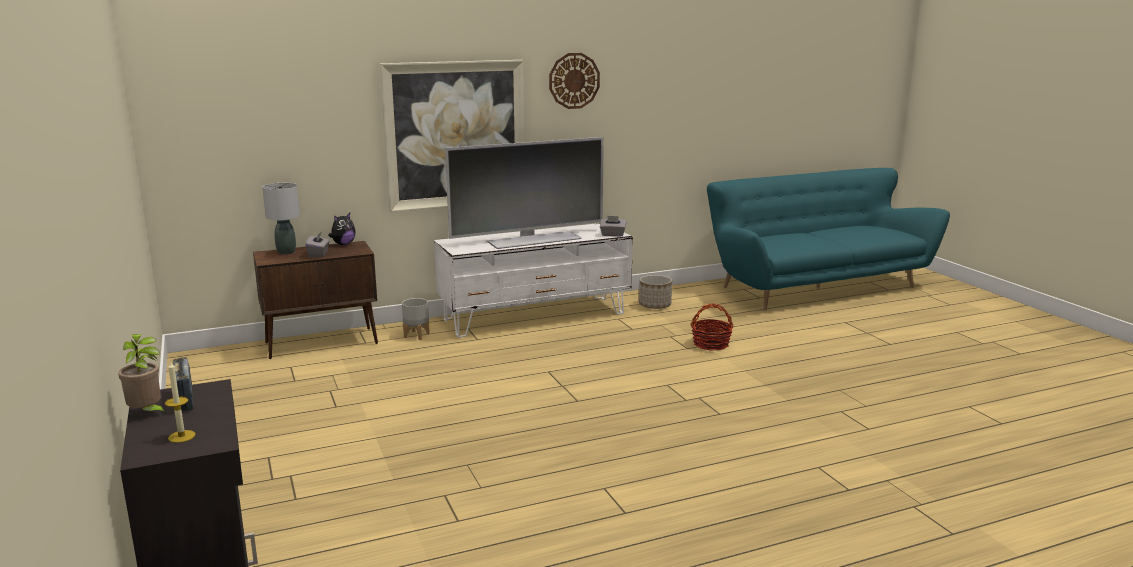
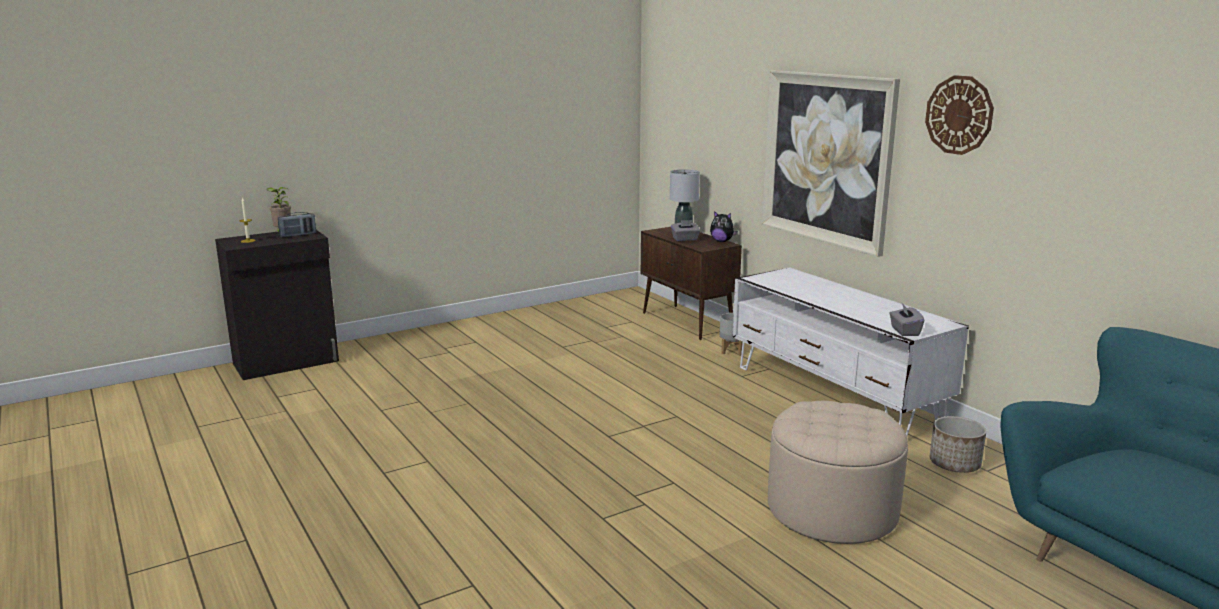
camera: 80 degrees right, 0 degrees up
television [445,137,604,249] -> none
basket [690,303,734,351] -> beige ottoman [768,401,908,544]

